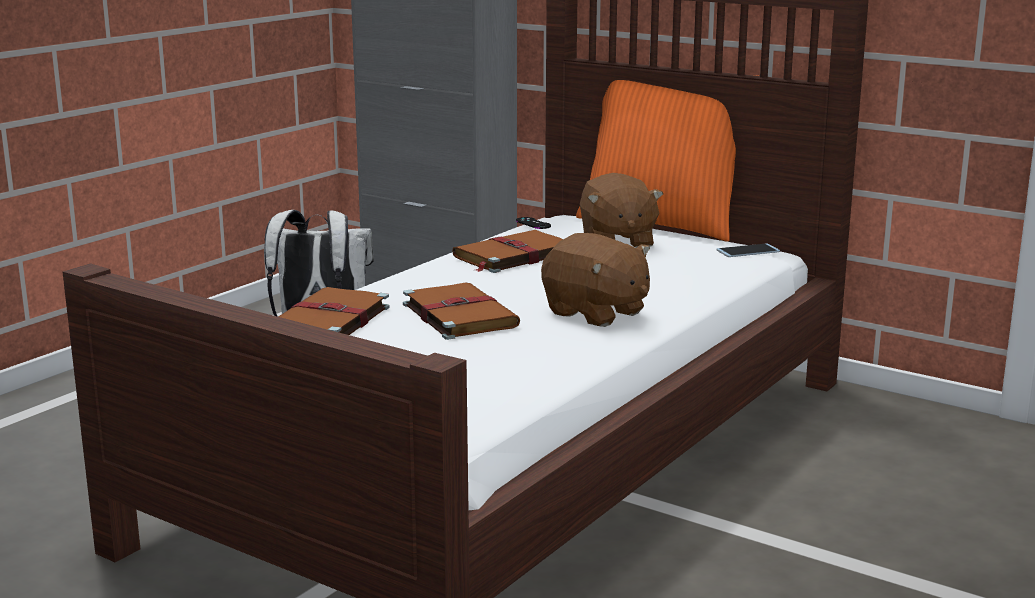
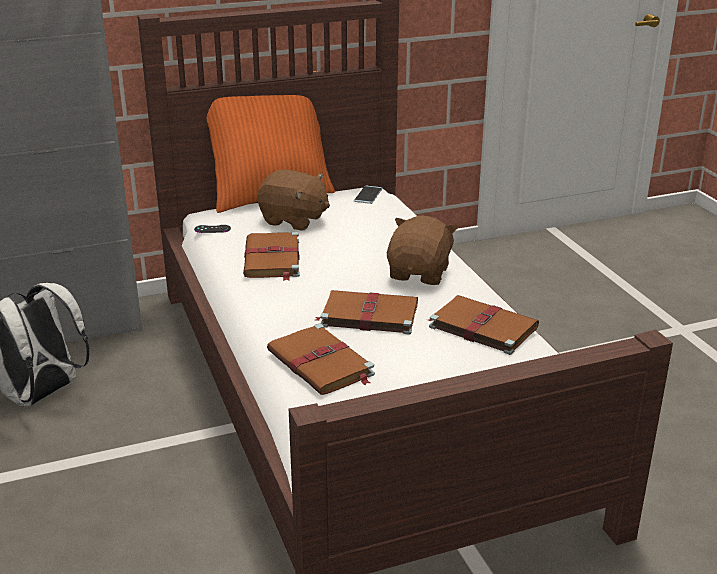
camera: 55 degrees left, 10 degrees up
brown plush toy [541,233,650,327] -> brown plush toy turned 60 degrees counterclockwise [387,216,458,285]
none -> brown book [428,295,539,355]

